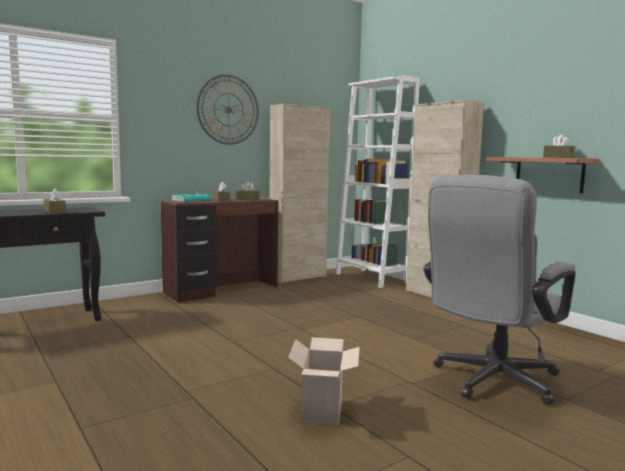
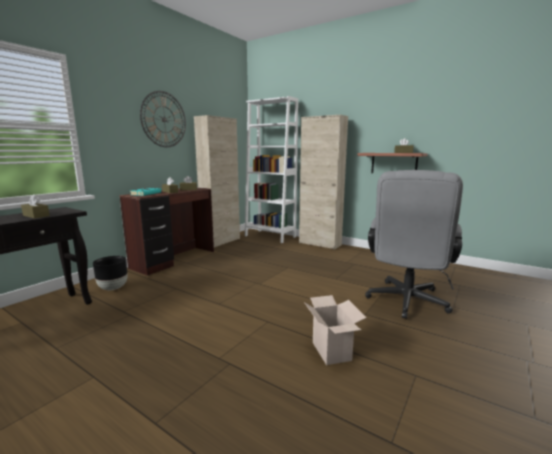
camera: 20 degrees left, 5 degrees up
none -> black planter [93,256,128,290]

